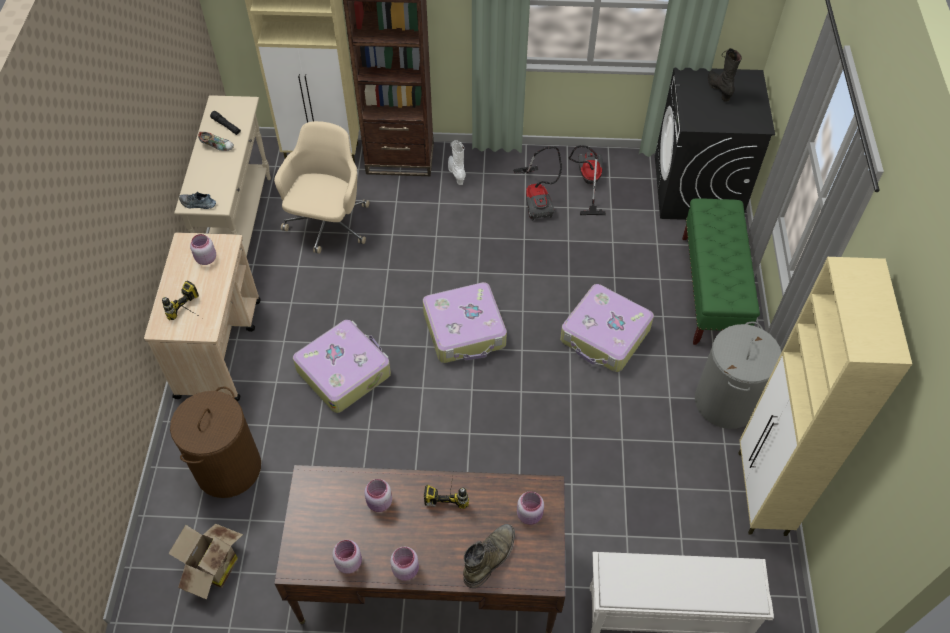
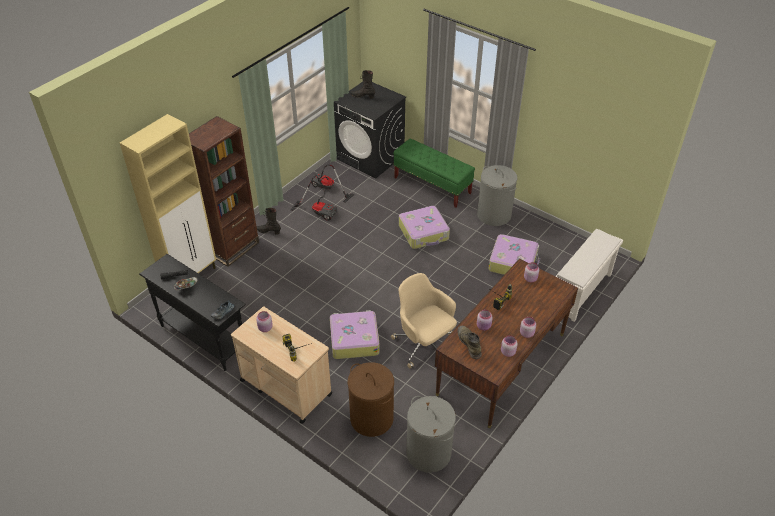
camera: 55 degrees left, 10 degrees down
cardboard box [168,524,243,600] -> grey laundry basket [406,396,456,473]
beige console table [174,95,271,257] -> black console table [139,254,246,371]
beige office chair [274,121,369,254] -> beige office chair moved to [391,273,457,368]
suitcase [423,282,507,363] -> suitcase moved to [488,234,540,275]
white boot [448,140,466,185] -> black boot [256,208,281,235]
green boot [463,524,515,588] -> green boot moved to [458,326,482,359]
beige cabinet [739,257,912,536] -> none

